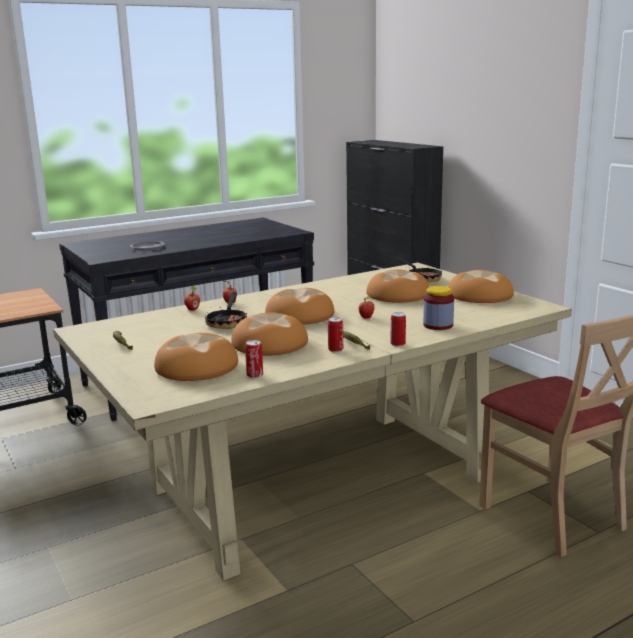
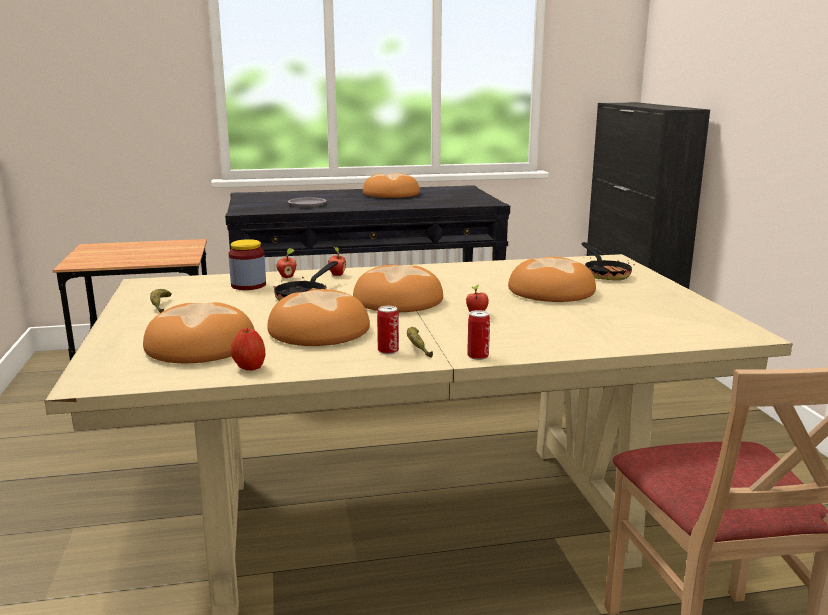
camera: 20 degrees right, 0 degrees up
can [245,340,263,378] -> apple [231,328,265,371]
jar [423,286,454,330] -> jar moved to [229,239,266,290]
bread [448,270,514,303] -> bread moved to [363,173,420,198]

